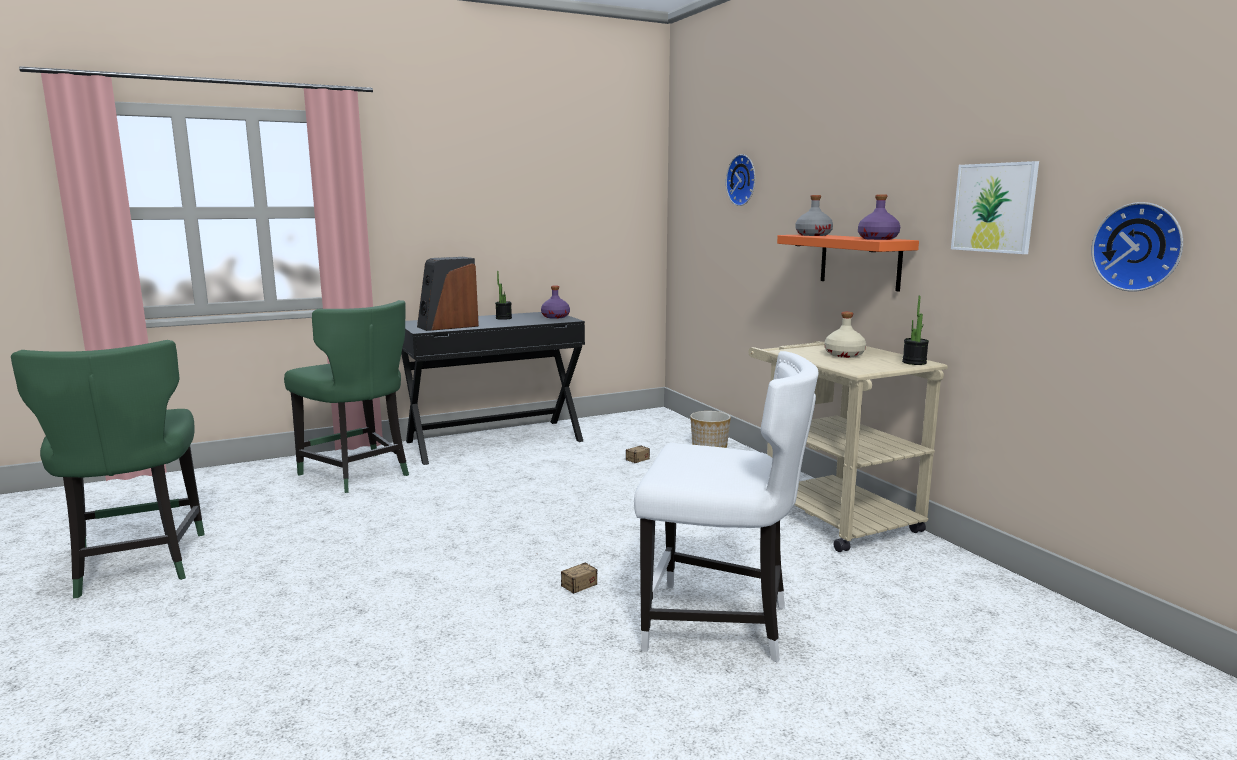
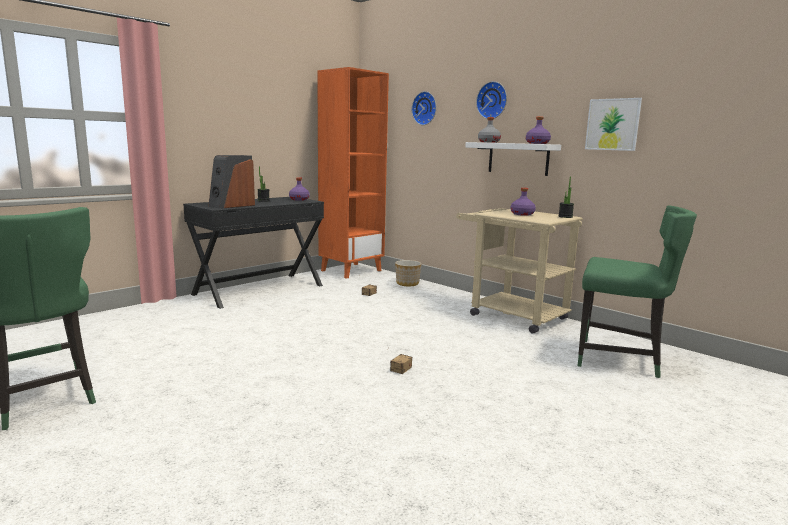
camera: 20 degrees left, 0 degrees up
green chair [284,300,409,493] -> green chair moved to [578,205,697,378]
white chair [634,351,819,662] -> none
orange shelf [777,235,919,292] -> white shelf [465,142,561,176]
beige bottle [825,312,866,358] -> purple bottle [510,188,536,216]
wall clock [1091,202,1183,292] -> wall clock moved to [476,81,507,119]
none -> orange bookcase [317,67,389,279]

